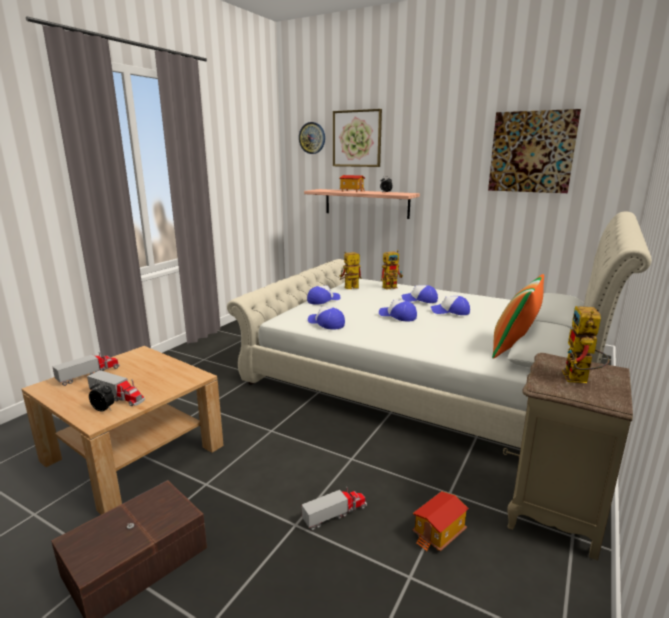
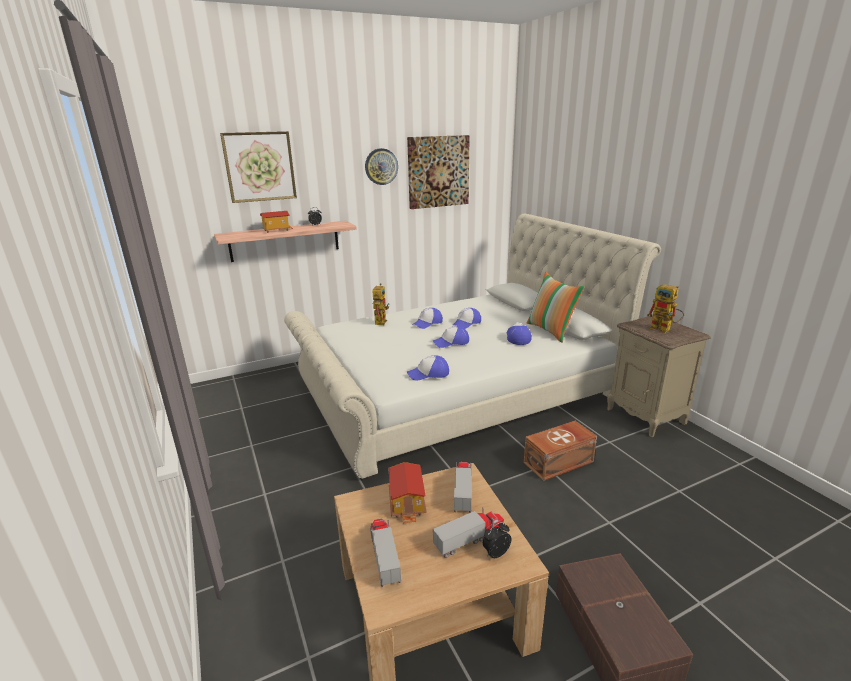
camera: 55 degrees left, 5 degrees up
wall clock [299,122,325,154] -> wall clock moved to [365,148,398,185]
toy truck [302,487,367,530] -> toy truck moved to [454,462,472,513]
cap [307,285,341,304] -> cap moved to [507,322,532,345]
toy robot [340,252,361,289] -> none
toy house [412,491,469,552] -> toy house moved to [388,462,426,524]
none -> brown storage box [524,421,597,481]

